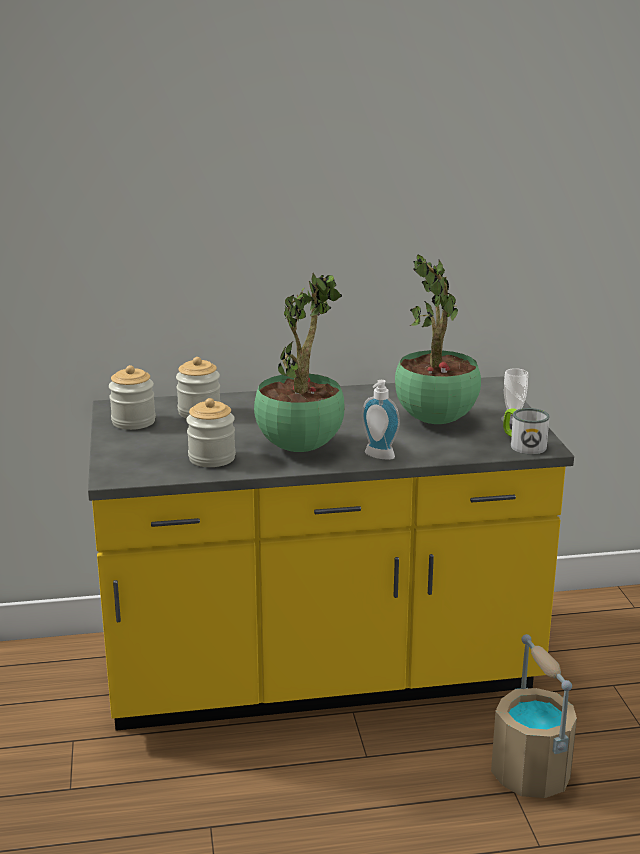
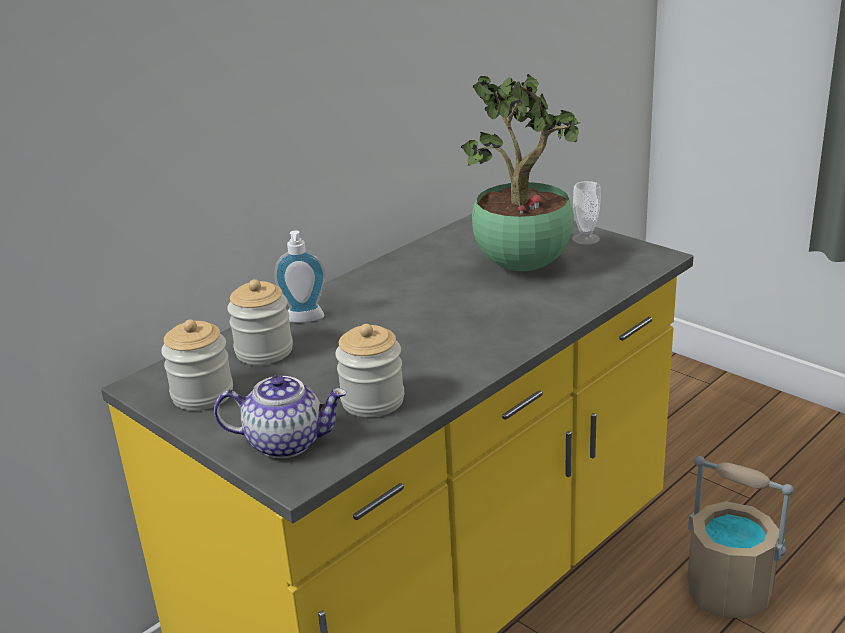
camera: 35 degrees left, 5 degrees up
potted plant [254,273,345,452] -> none
soap dispenser [362,380,400,460] -> soap dispenser moved to [274,230,326,323]
mug [503,408,550,454] -> none
none -> teapot [214,375,347,459]

